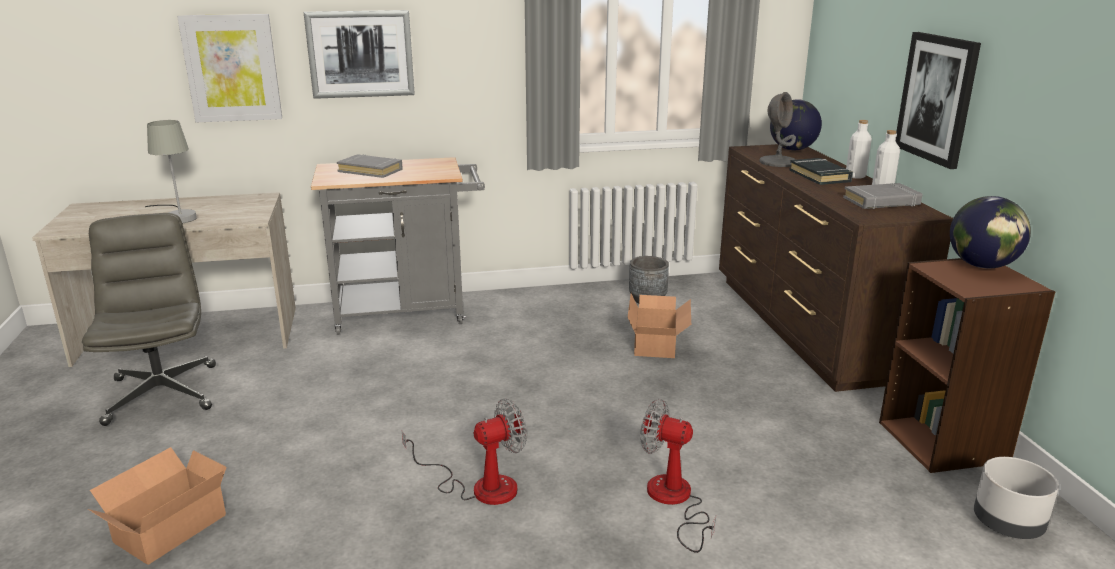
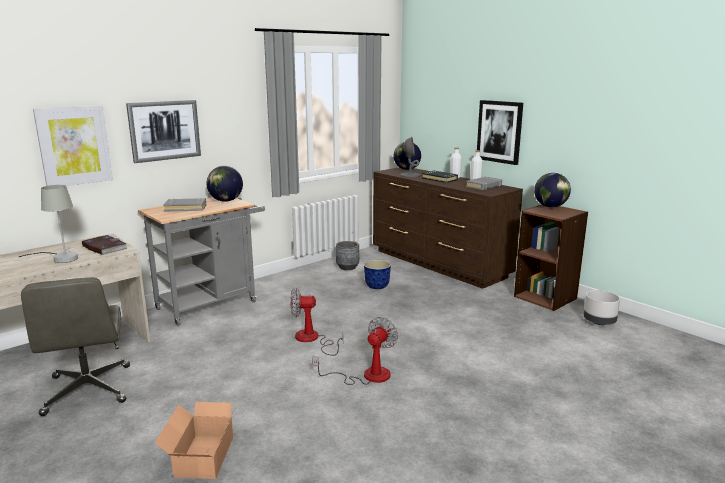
camera: 30 degrees left, 5 degrees down
grey office chair [82,213,216,426] -> grey office chair turned 150 degrees counterclockwise [21,277,130,416]
cardboard box [628,293,691,358] -> planter [364,260,391,289]
fan [640,399,716,553] -> fan moved to [290,288,343,356]
none -> book [82,235,128,255]
none -> globe [207,166,243,202]

